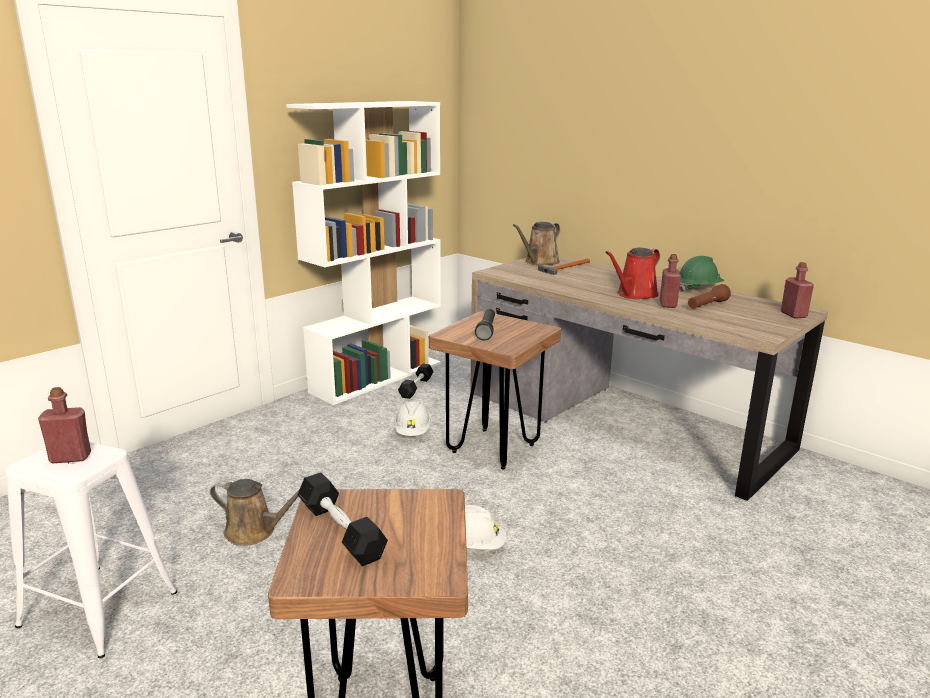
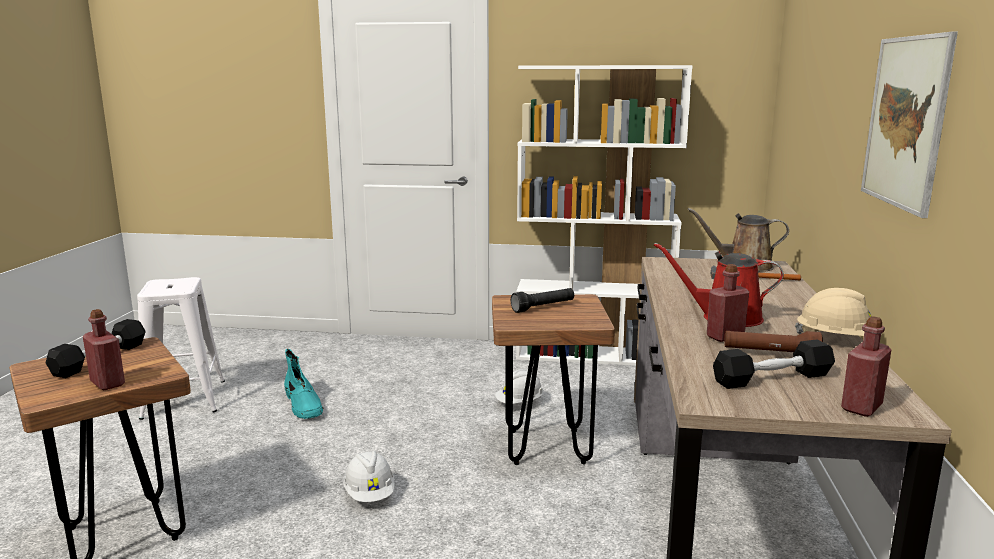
camera: 55 degrees right, 5 degrees down
red bottle [38,387,91,463] -> red bottle moved to [83,309,125,390]
brown watering can [210,479,300,546] -> turquoise boot [284,349,324,419]
black dumbbell [398,364,433,399] -> black dumbbell moved to [713,340,835,389]
green hard hat [679,256,724,292] -> beige hard hat [795,288,882,336]
none -> picture [861,32,958,218]

